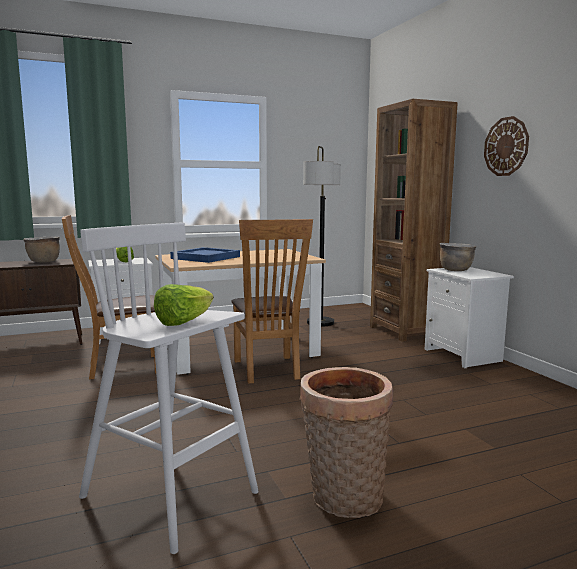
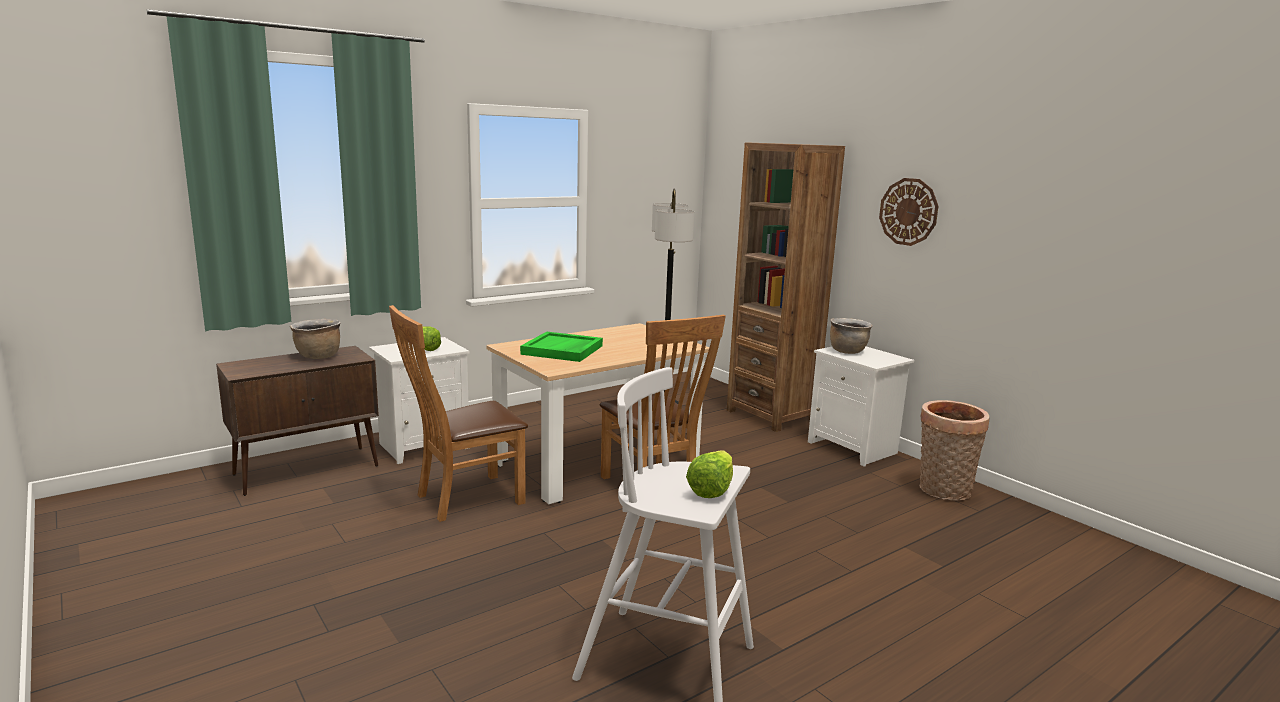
camera: 15 degrees left, 5 degrees up
blue tray [170,247,240,263] -> green tray [520,332,603,362]
basket [299,367,393,518] -> basket moved to [920,400,989,501]

